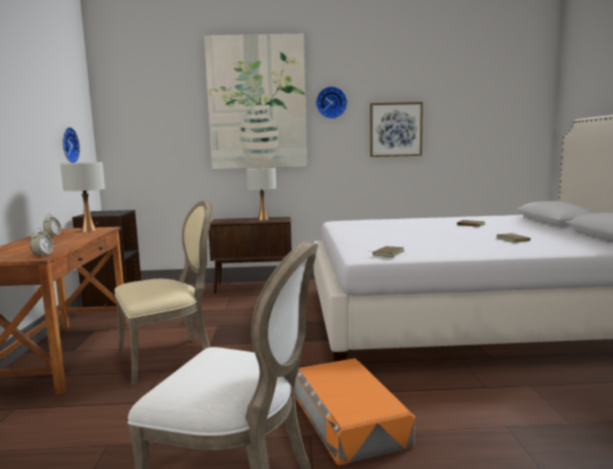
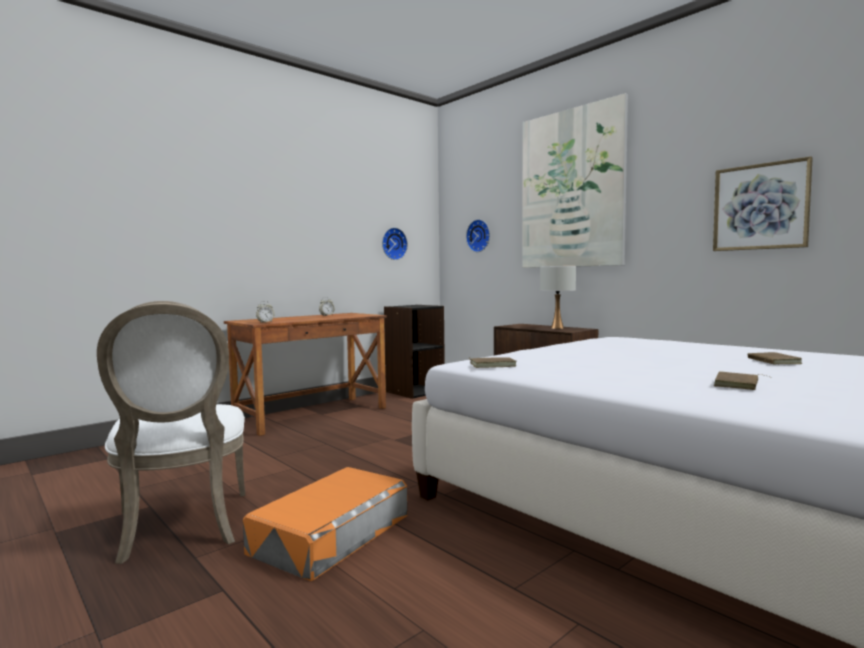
camera: 50 degrees right, 5 degrees down
white table lamp [60,162,105,232] -> none
beige chair [115,201,213,385] -> none
wall clock [316,86,347,119] -> wall clock moved to [466,219,490,252]

